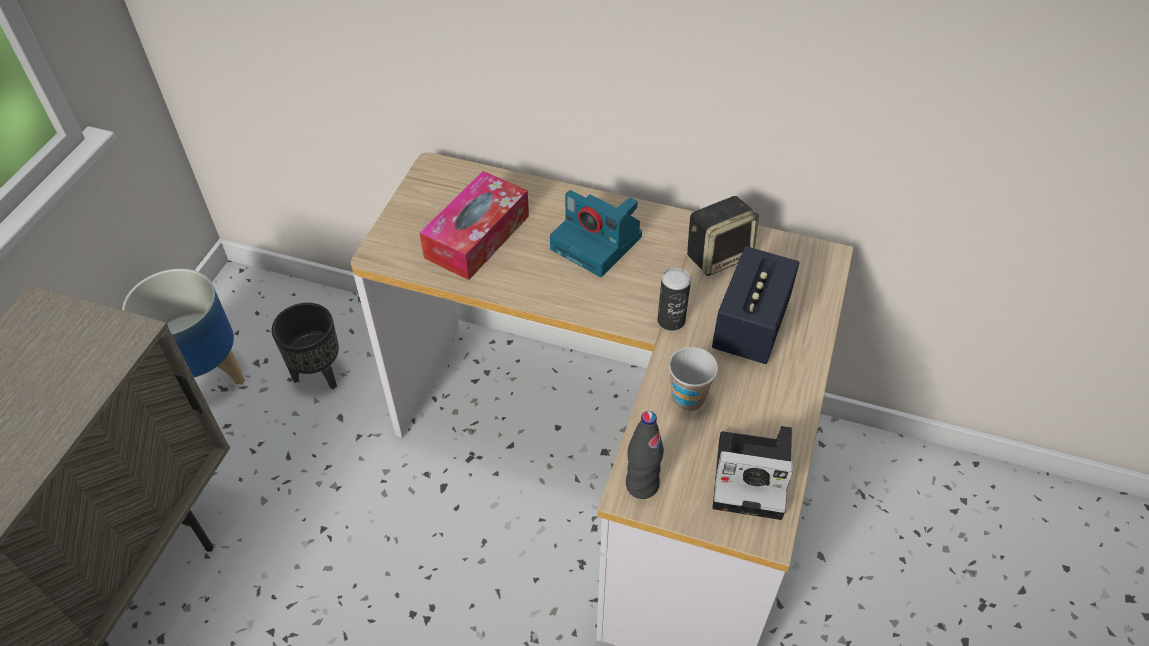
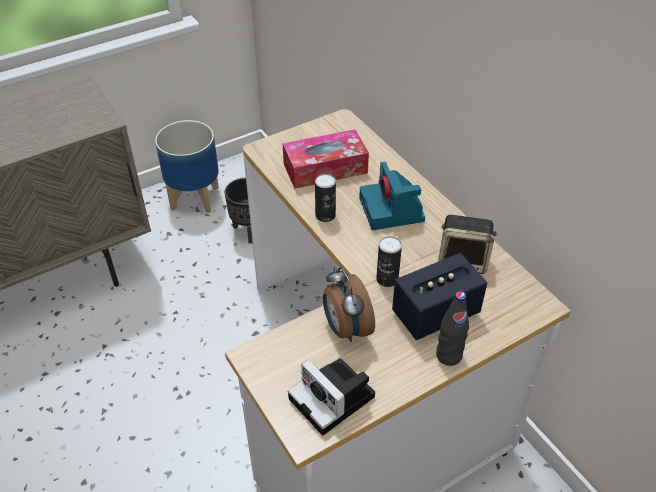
camera: 40 degrees right, 5 degrees down
black bottle [626,411,664,499] -> black bottle moved to [436,291,469,366]
cup [669,347,718,411] -> alarm clock [323,267,375,342]
none -> can [315,174,336,222]

